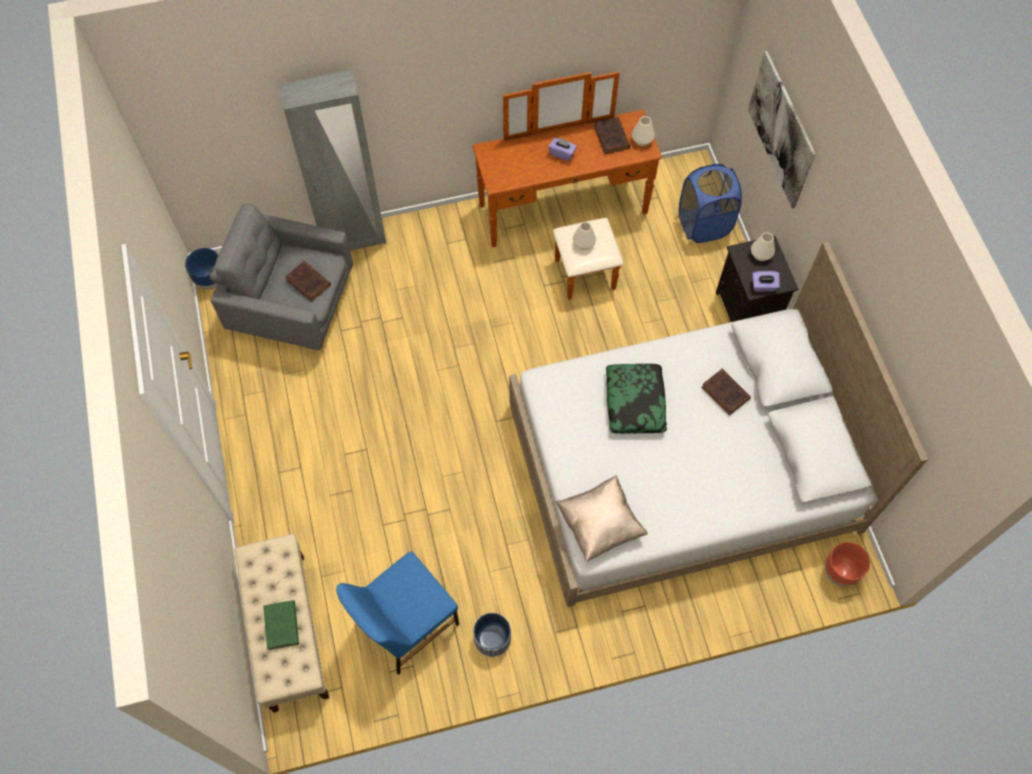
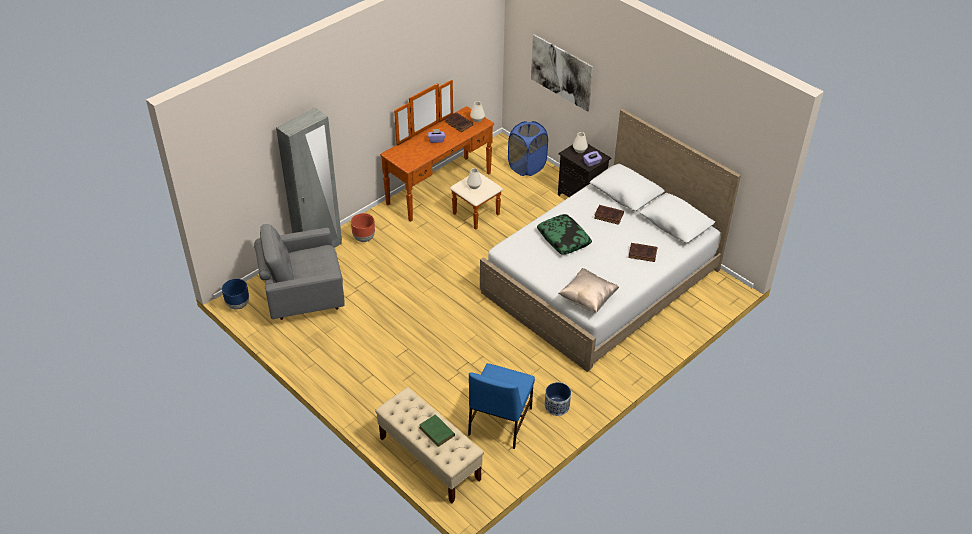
camera: 30 degrees left, 20 degrees down
brown book [285,261,331,302] -> brown book moved to [628,243,657,262]
brown planter [825,542,870,587] -> brown planter moved to [351,213,375,242]

